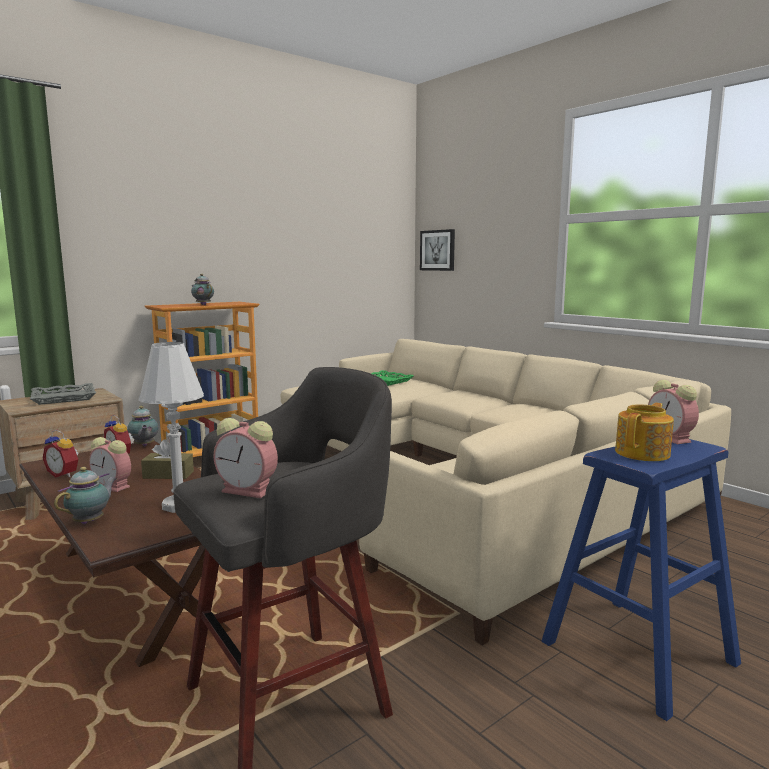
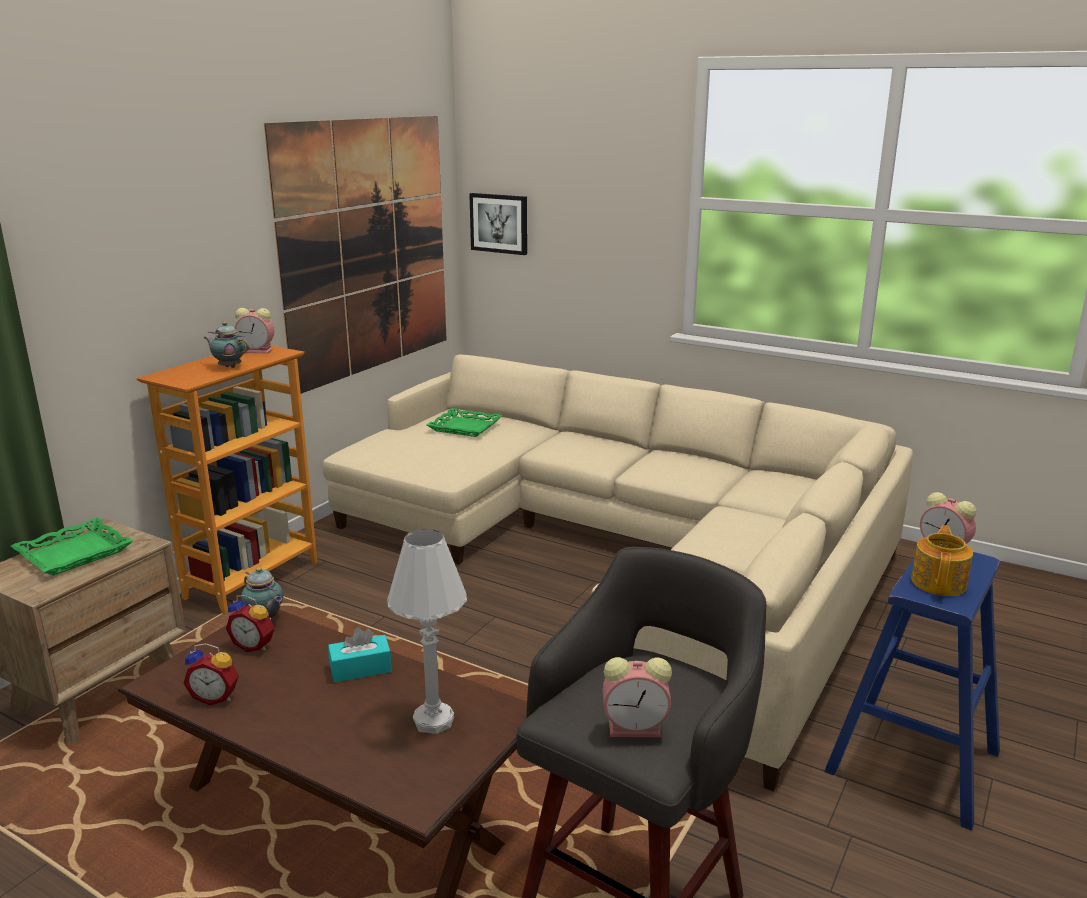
camera: 20 degrees left, 10 degrees up
grey tray [30,383,96,405] -> green tray [11,517,133,576]
teapot [54,467,117,524] -> none
alarm clock [89,437,131,492] -> alarm clock moved to [235,308,274,354]
brown tissue box [141,439,194,479] -> turquoise tissue box [328,627,392,682]
none -> picture [264,116,447,394]

